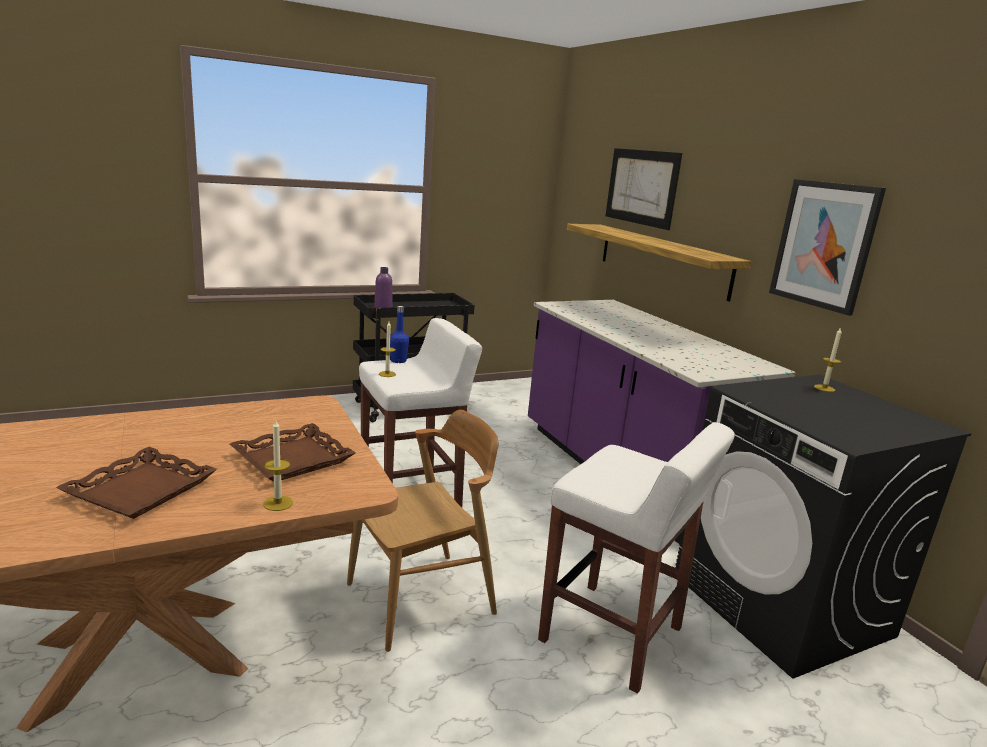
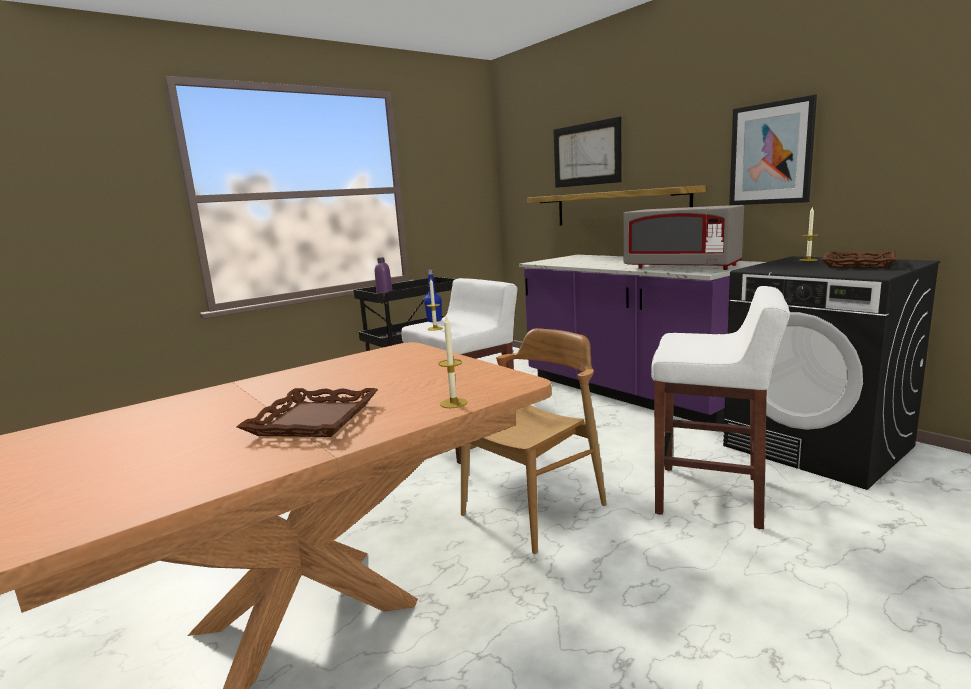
camera: 10 degrees left, 5 degrees down
brown tray [230,423,356,482] -> brown tray moved to [821,251,896,268]
none -> grey microwave [623,205,744,270]

